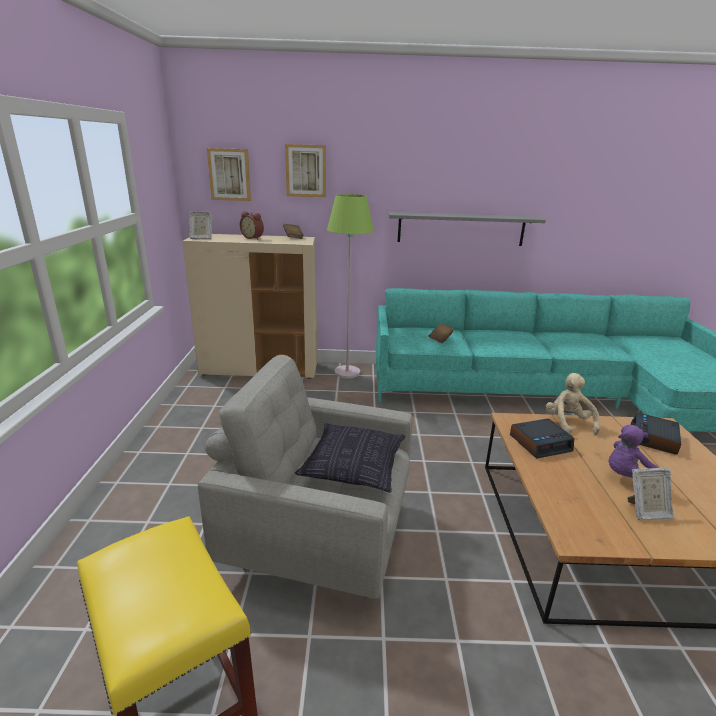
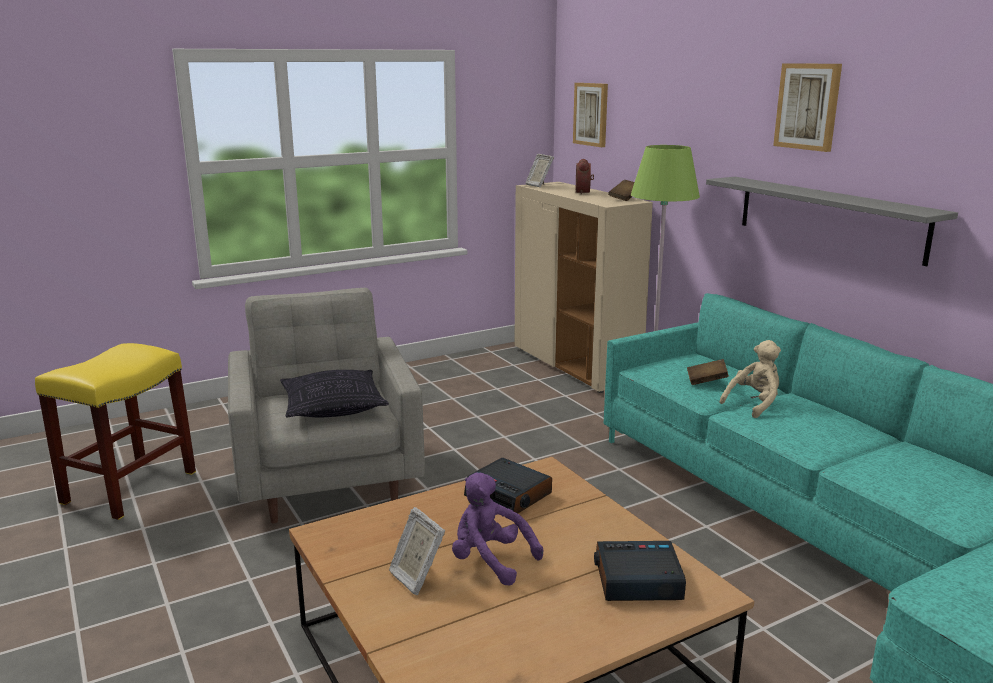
camera: 60 degrees right, 5 degrees down
picture [285,144,326,197] -> picture moved to [773,63,842,152]
beige plush toy [546,373,600,435] -> beige plush toy moved to [719,340,781,418]

